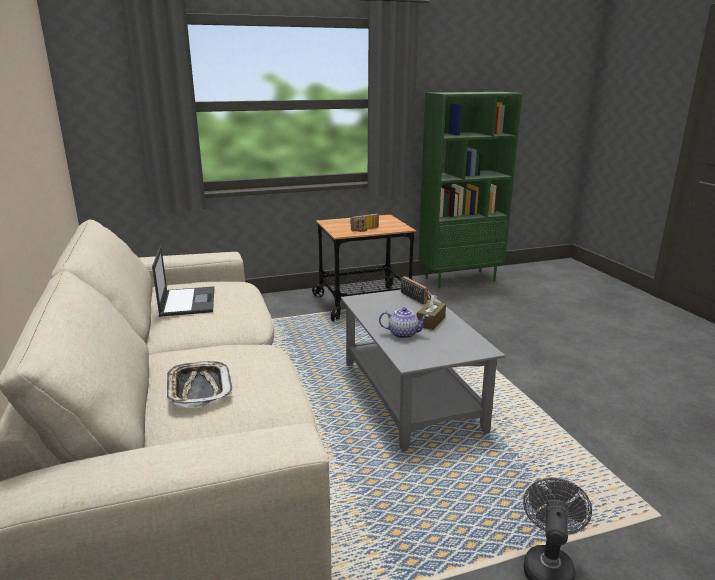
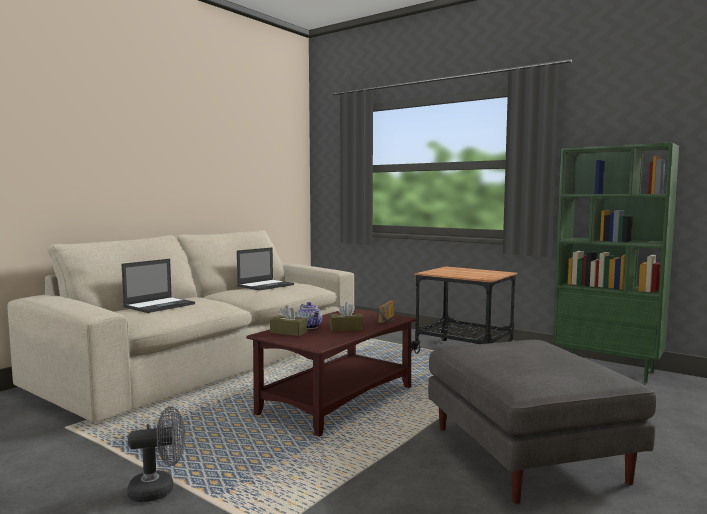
camera: 55 degrees right, 15 degrees down
tray [167,361,233,408] -> laptop [121,259,195,313]
grey coffee table [341,290,505,452] -> brown coffee table [246,309,417,437]
radio [350,214,379,232] -> none
none -> brown tissue box [270,305,307,336]
none -> grey ottoman [428,340,656,504]

